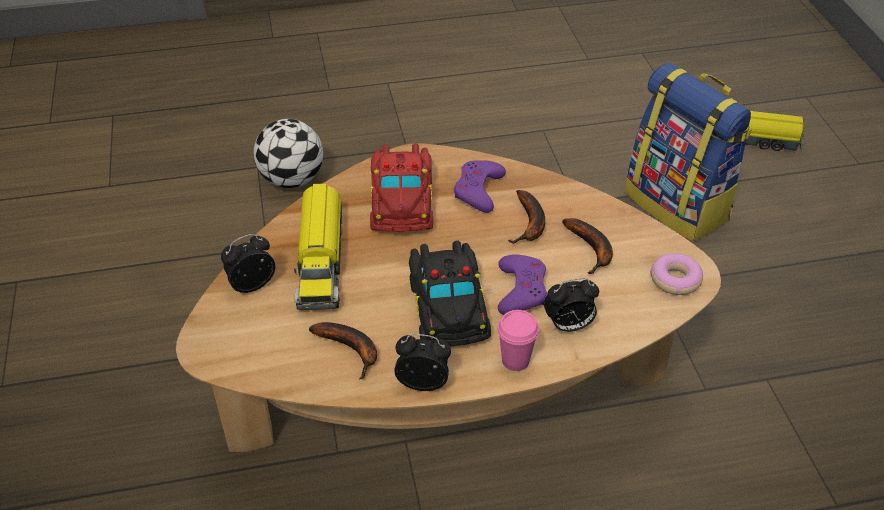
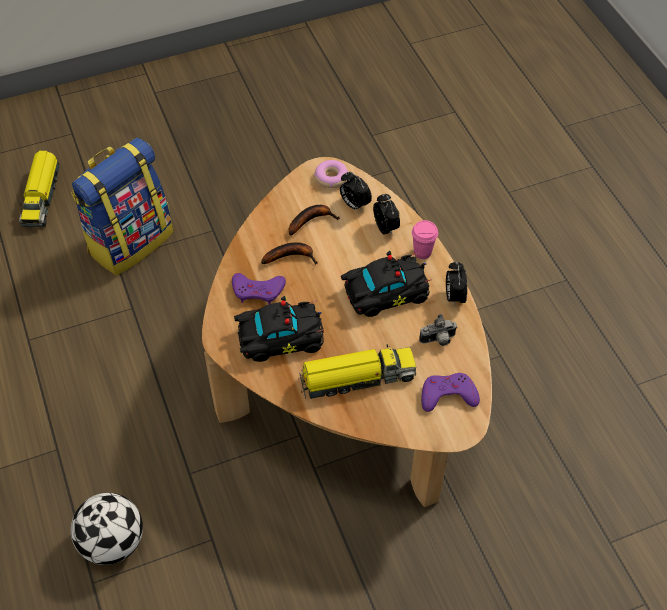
camera: 100 degrees left, 10 degrees up
alarm clock [221,234,275,293] -> alarm clock moved to [340,172,372,212]
banana [309,322,377,379] -> camera [419,314,457,346]
red toy car [370,143,433,232] -> black toy car [234,296,324,362]
purple game controller [498,254,547,315] -> purple game controller moved to [421,373,480,412]

